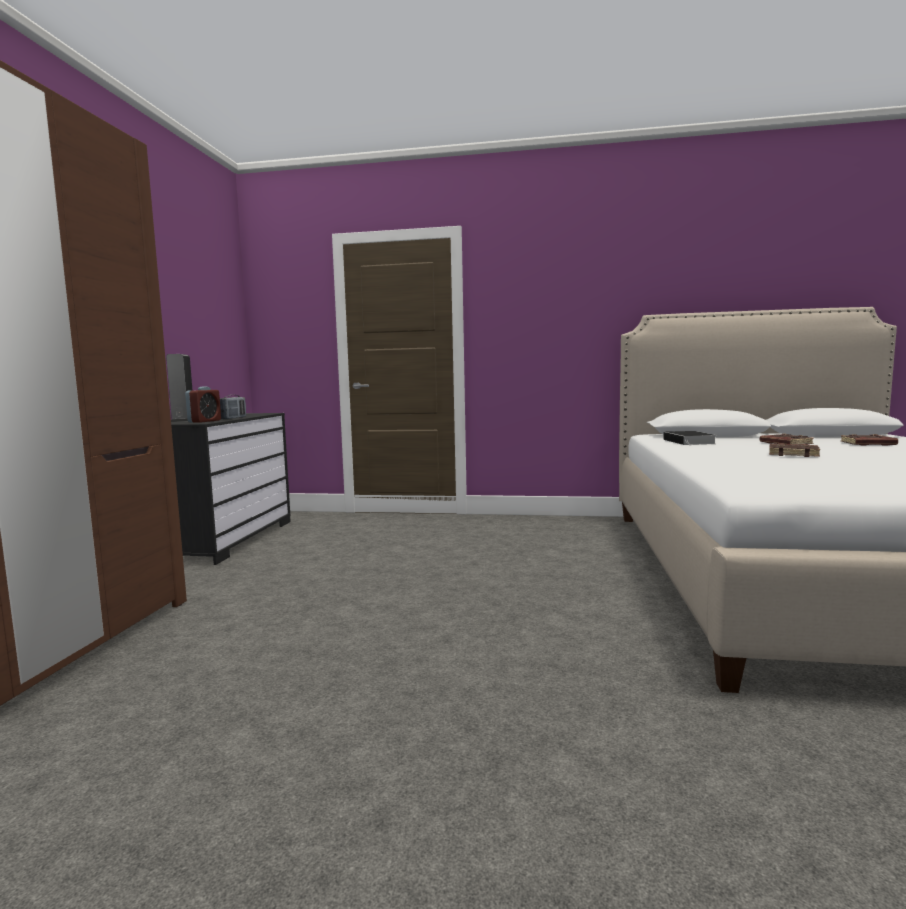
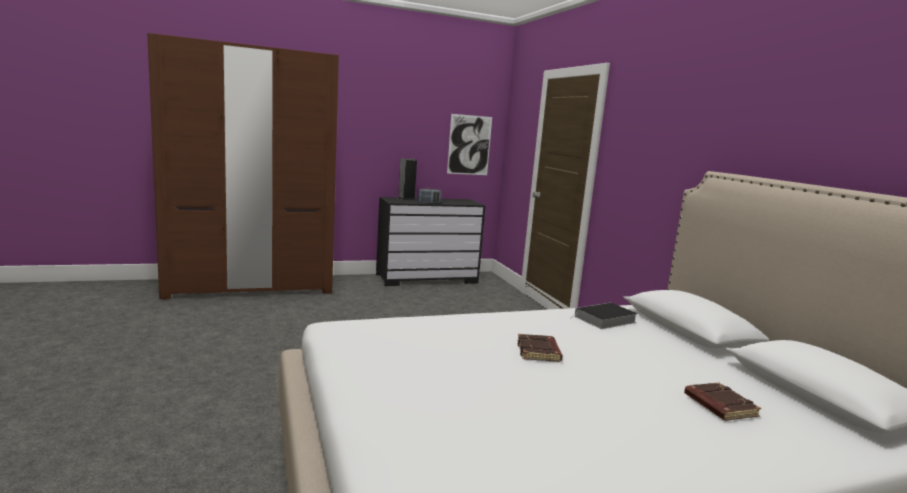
camera: 60 degrees right, 5 degrees up
alarm clock [185,387,221,423] -> none
brown book [760,433,814,445] -> none
none -> picture [447,114,492,175]

